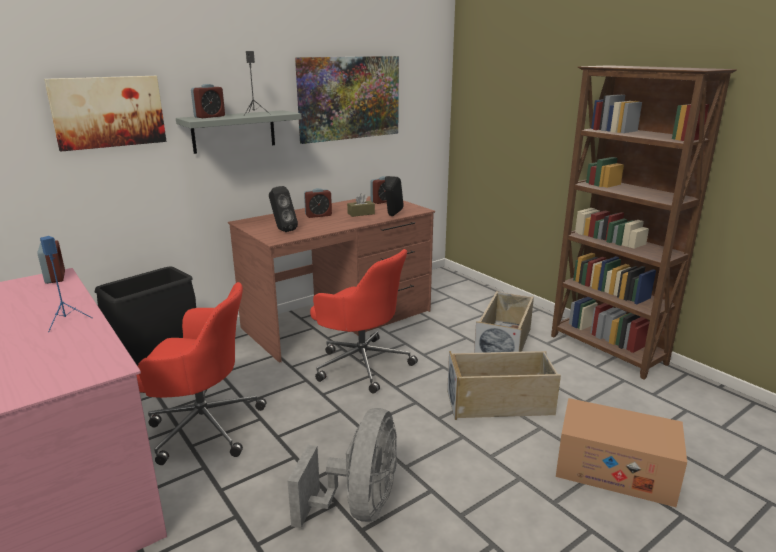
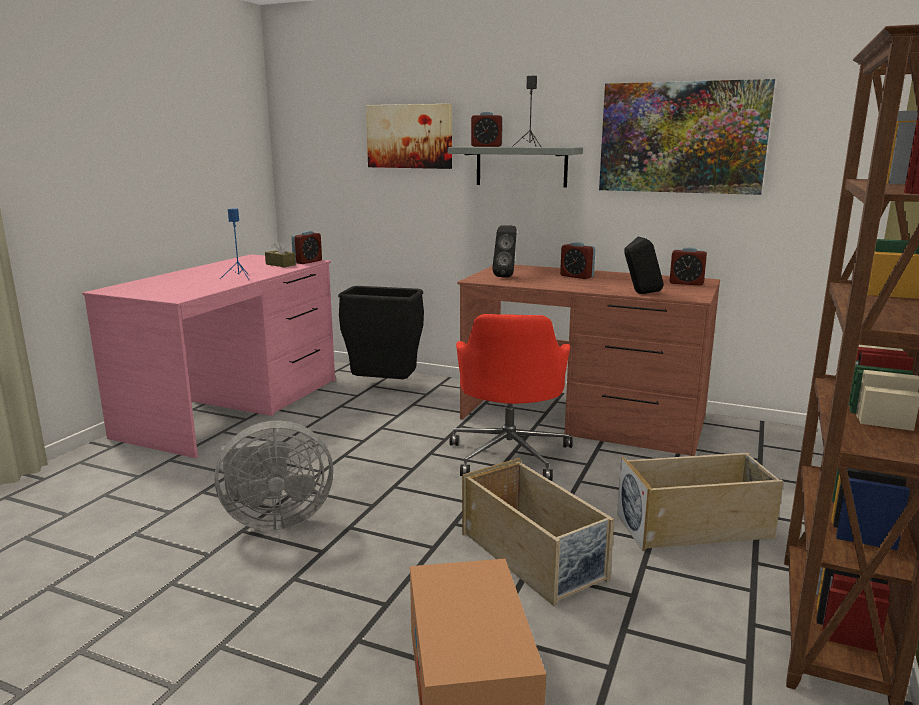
camera: 60 degrees right, 5 degrees down
red office chair [137,282,266,465] -> none
brown tissue box [347,193,375,217] -> brown tissue box moved to [265,241,296,267]

